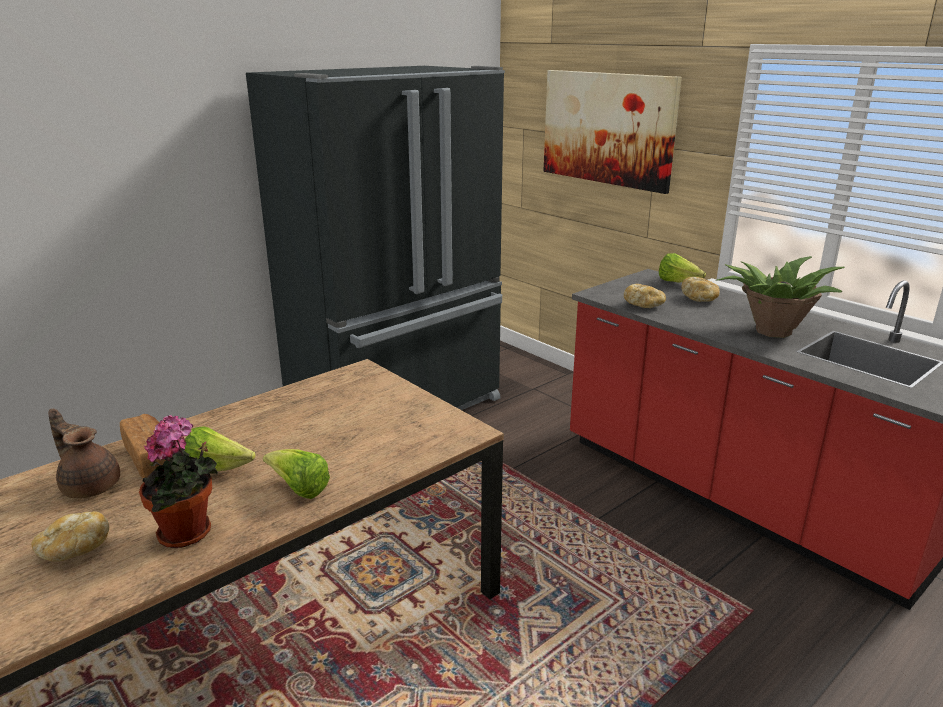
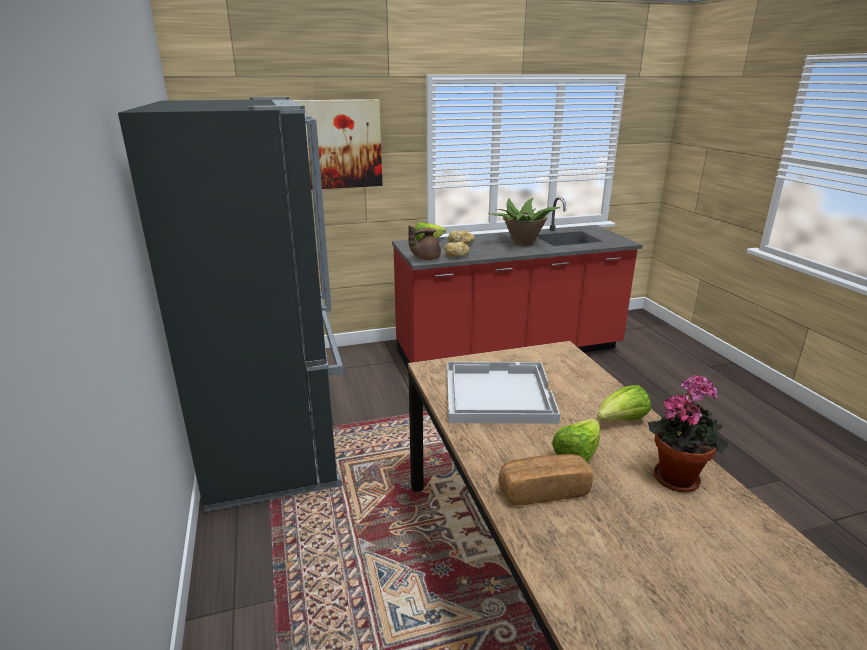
camera: 65 degrees left, 0 degrees up
bread [31,511,109,562] -> none
brown teapot [48,408,120,499] -> brown teapot moved to [408,225,441,260]
none -> white tray [447,362,560,424]

